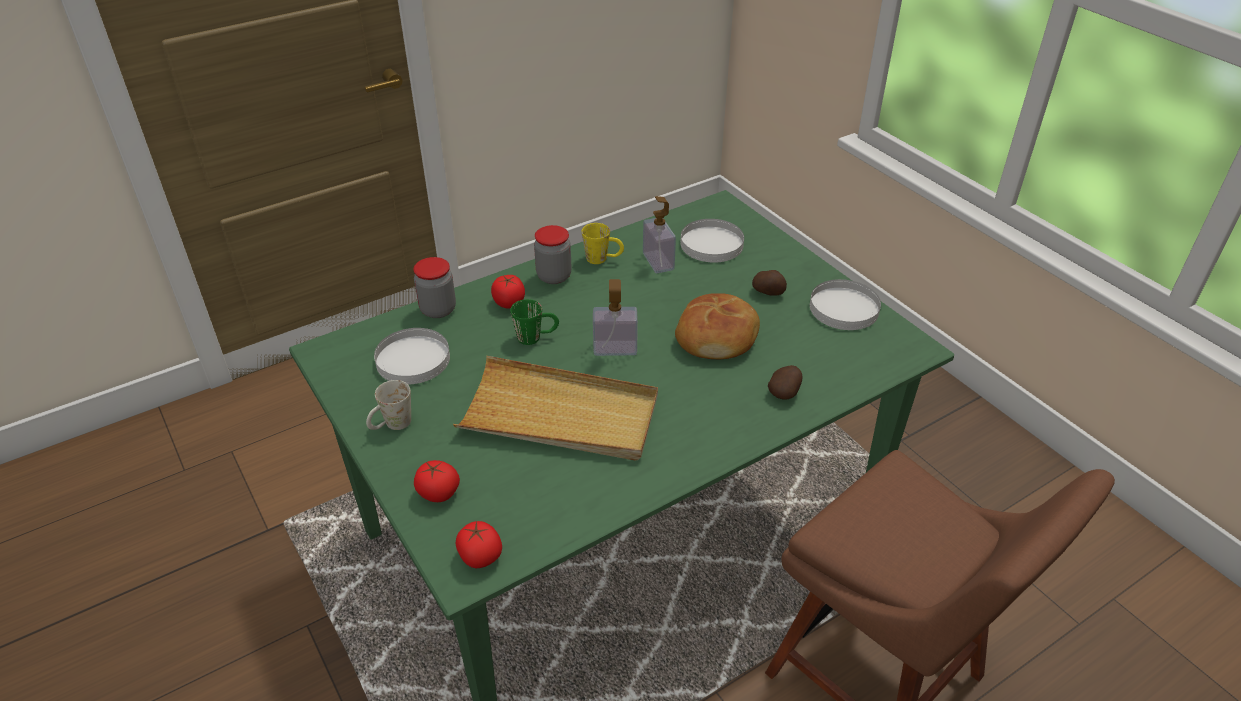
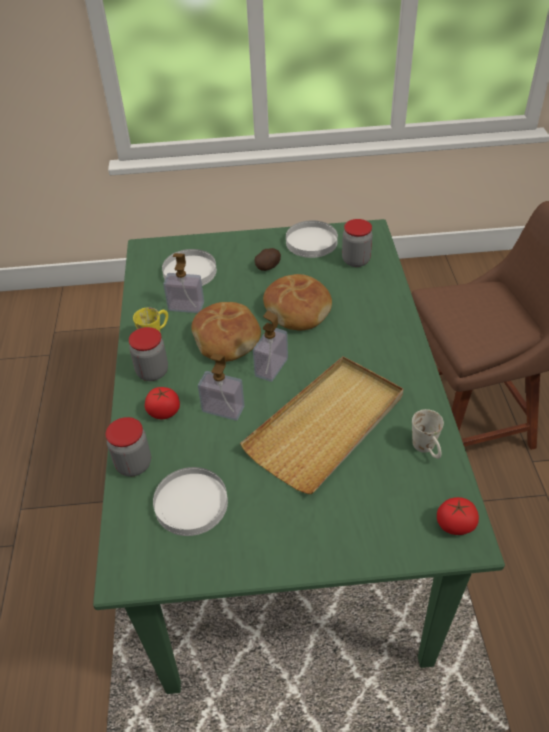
camera: 60 degrees left, 5 degrees up
white mug [366,380,411,430] -> white mug moved to [412,409,444,459]
tomato [414,460,460,502] -> none
green mug [510,299,559,345] -> soap dispenser [198,354,244,421]
potato [768,365,802,400] -> none
none -> bread [191,302,261,362]
none -> jar [342,219,373,267]

